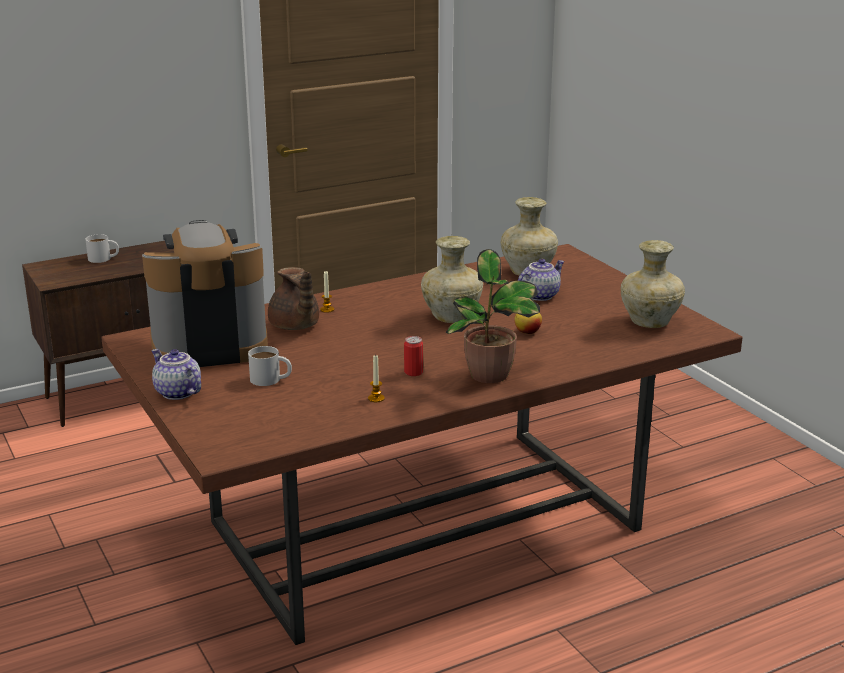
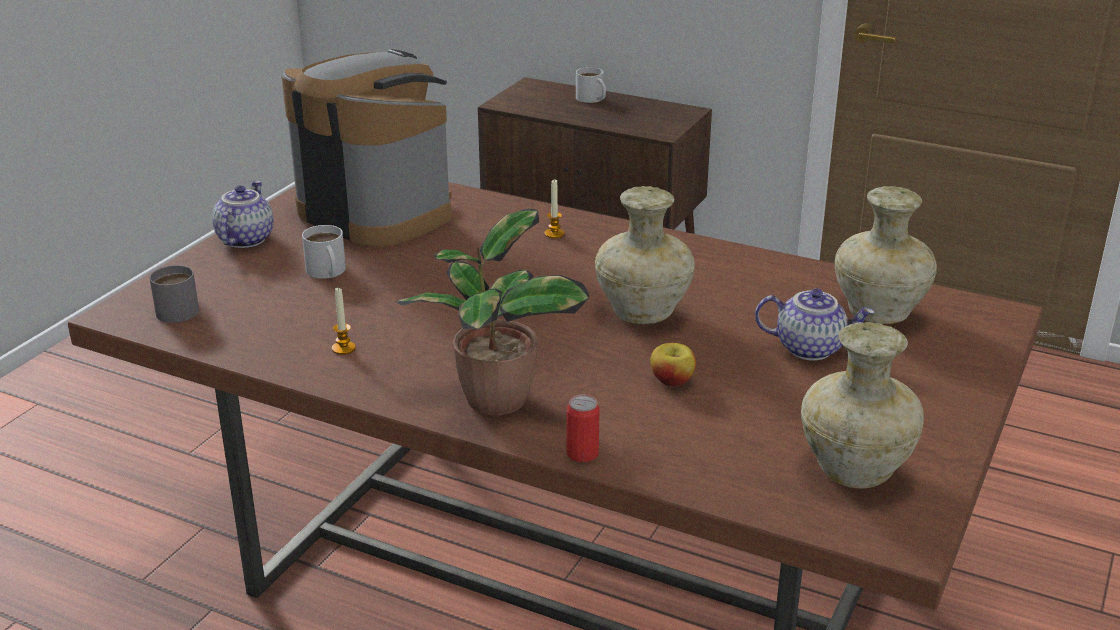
camera: 55 degrees right, 5 degrees up
brown teapot [268,267,319,330] -> none
can [404,336,423,376] -> can moved to [566,394,599,462]
none -> grey mug [149,265,199,323]

